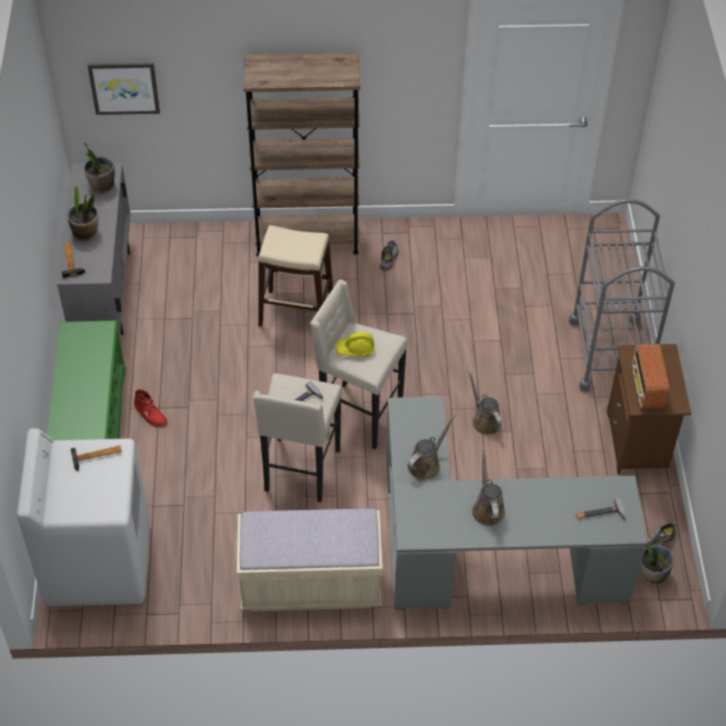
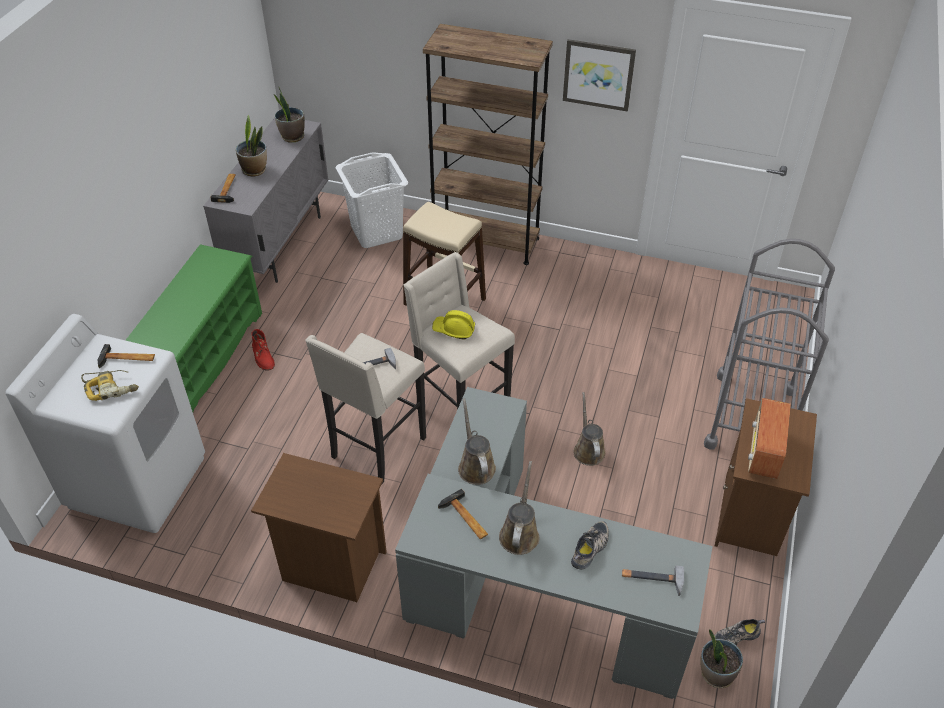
camera: 20 degrees right, 5 degrees down
picture [87,63,160,115] -> picture moved to [563,39,636,112]
beige bench [237,509,383,611] -> brown nightstand [251,453,387,602]
shoe [380,240,399,271] -> shoe moved to [571,521,609,569]
brown watering can [408,414,456,480] -> brown watering can turned 75 degrees counterclockwise [458,398,496,485]
none -> power drill [81,370,139,401]
none -> white laundry basket [336,152,408,248]
none -> hammer [438,489,488,539]

